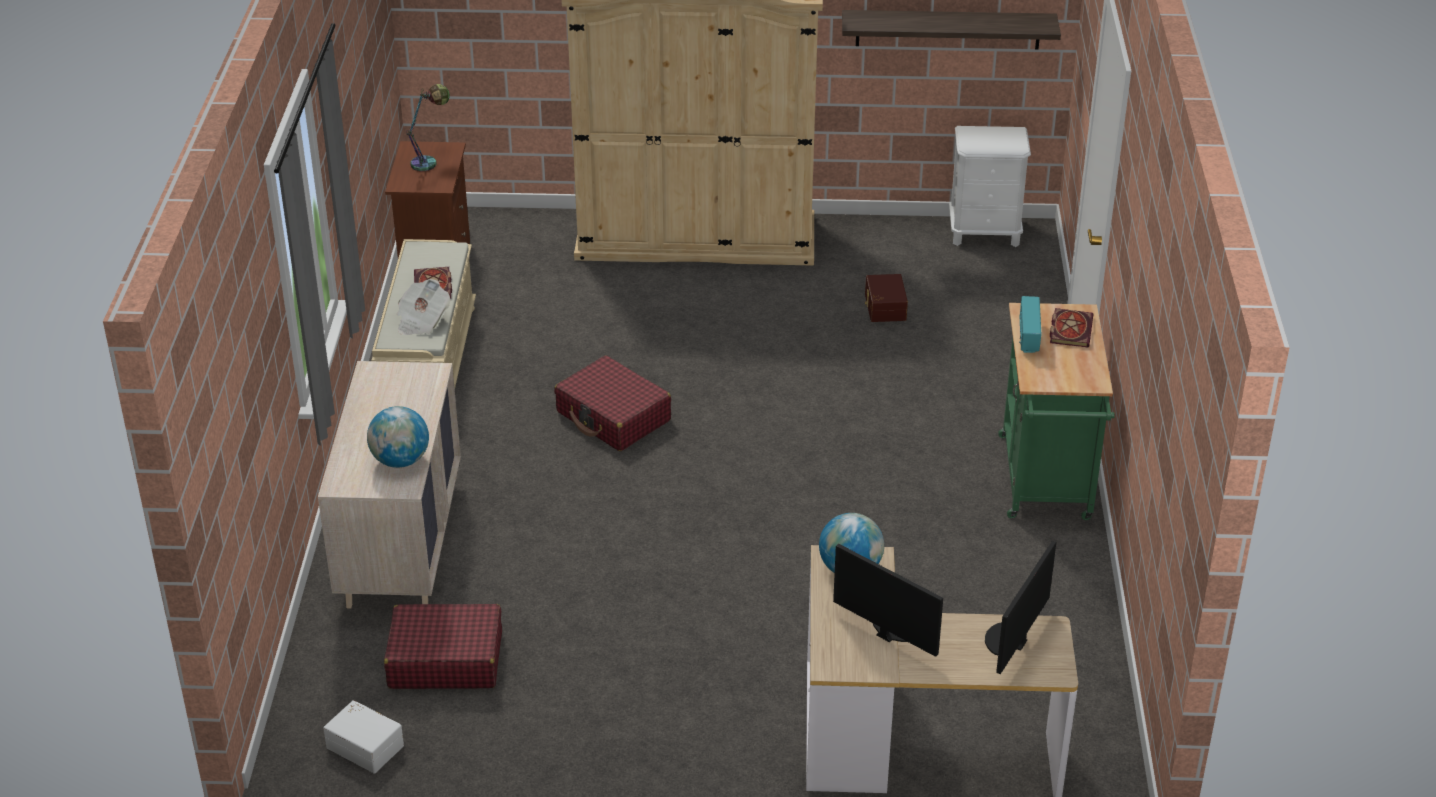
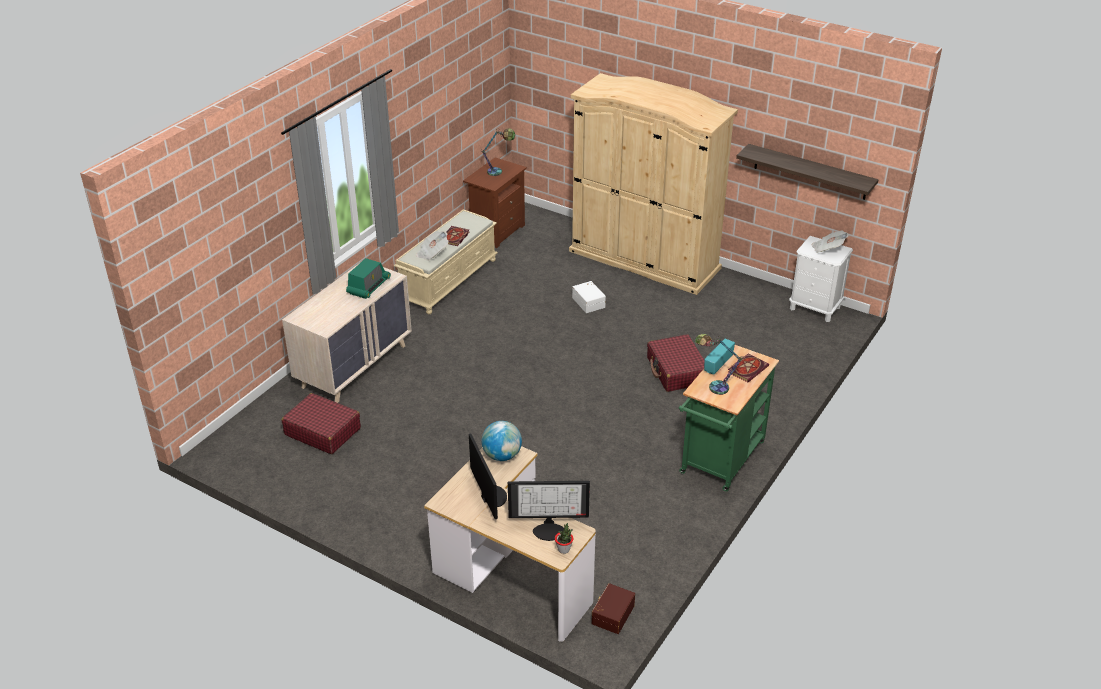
camera: 30 degrees right, 0 degrees up
white storage box [323,700,404,773] -> white storage box moved to [572,281,606,313]
globe [367,406,429,468] -> none
red suitcase [554,356,671,451] -> red suitcase moved to [647,334,704,392]
brown storage box [865,274,908,322] -> brown storage box moved to [592,583,635,634]
monitor [985,541,1056,674] -> monitor turned 150 degrees counterclockwise [508,481,590,541]
none -> radio [346,258,391,299]
none -> potted plant [555,523,573,554]
none -> table lamp [695,334,744,395]
none -> newspaper [811,230,848,253]

